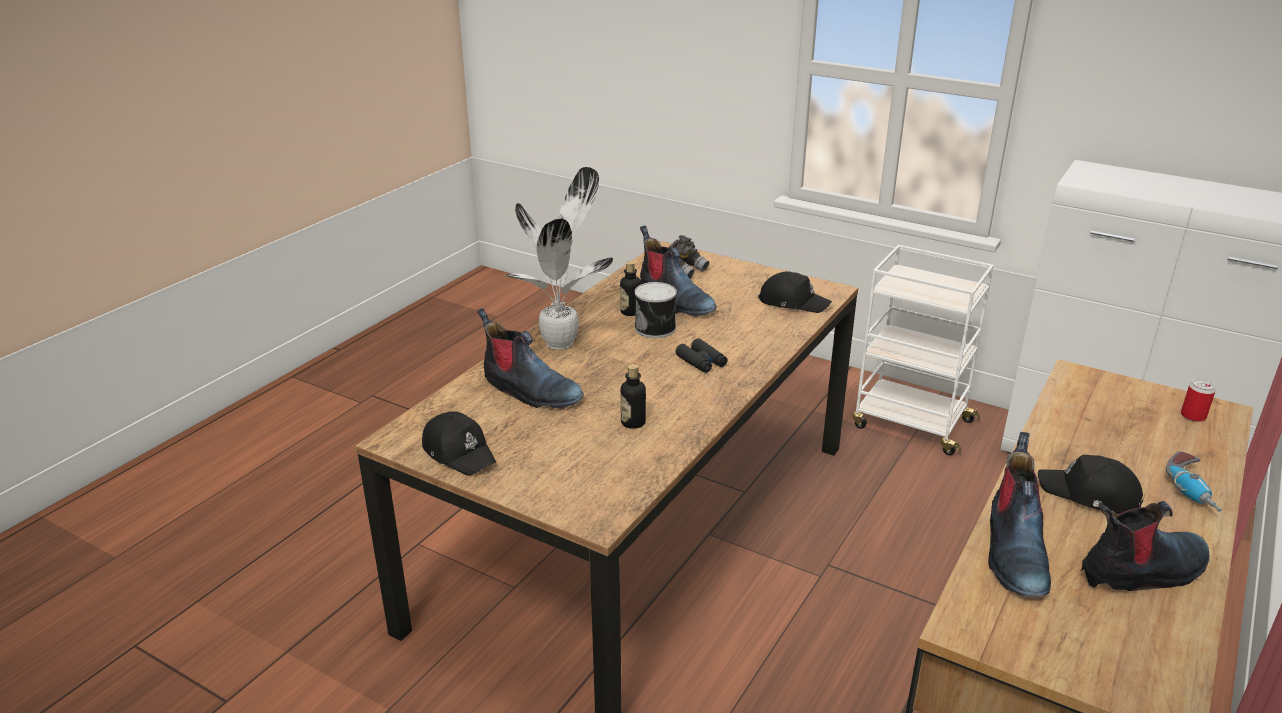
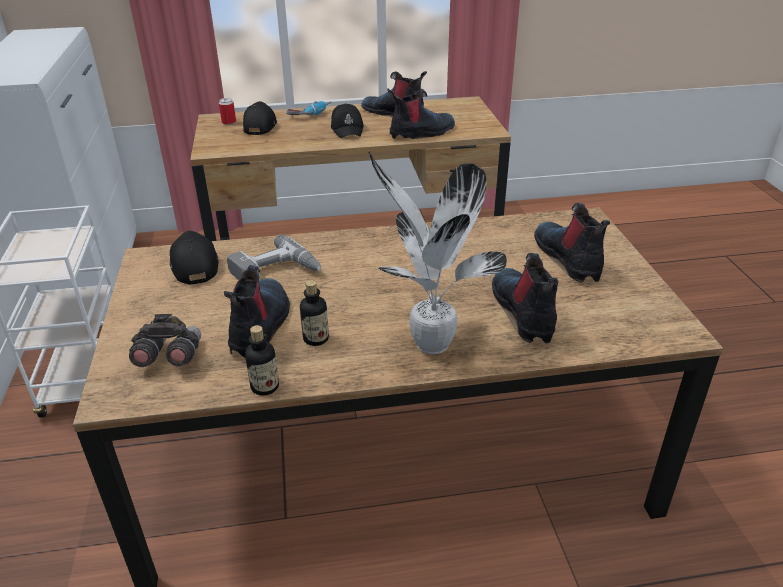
camera: 130 degrees left, 5 degrees up
black cap [422,411,496,476] -> black cap moved to [243,101,277,135]
bottle [620,364,646,429] -> bottle moved to [245,325,279,396]
can [635,282,677,338] -> none
black binoculars [676,338,728,373] -> none
none -> power drill [227,234,321,280]
none -> boot [534,203,610,283]

